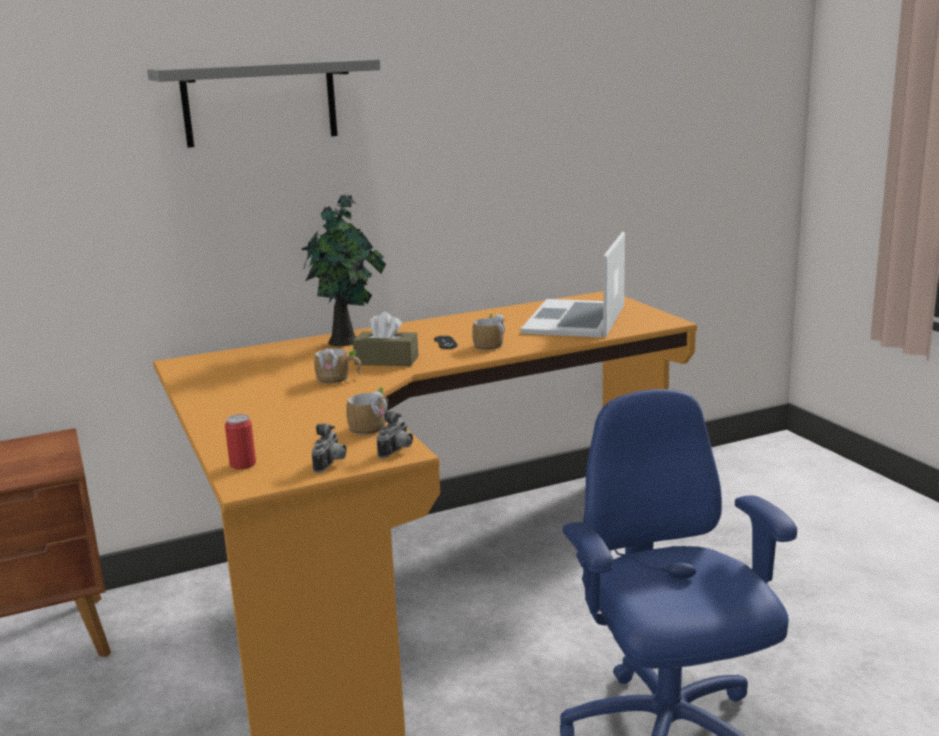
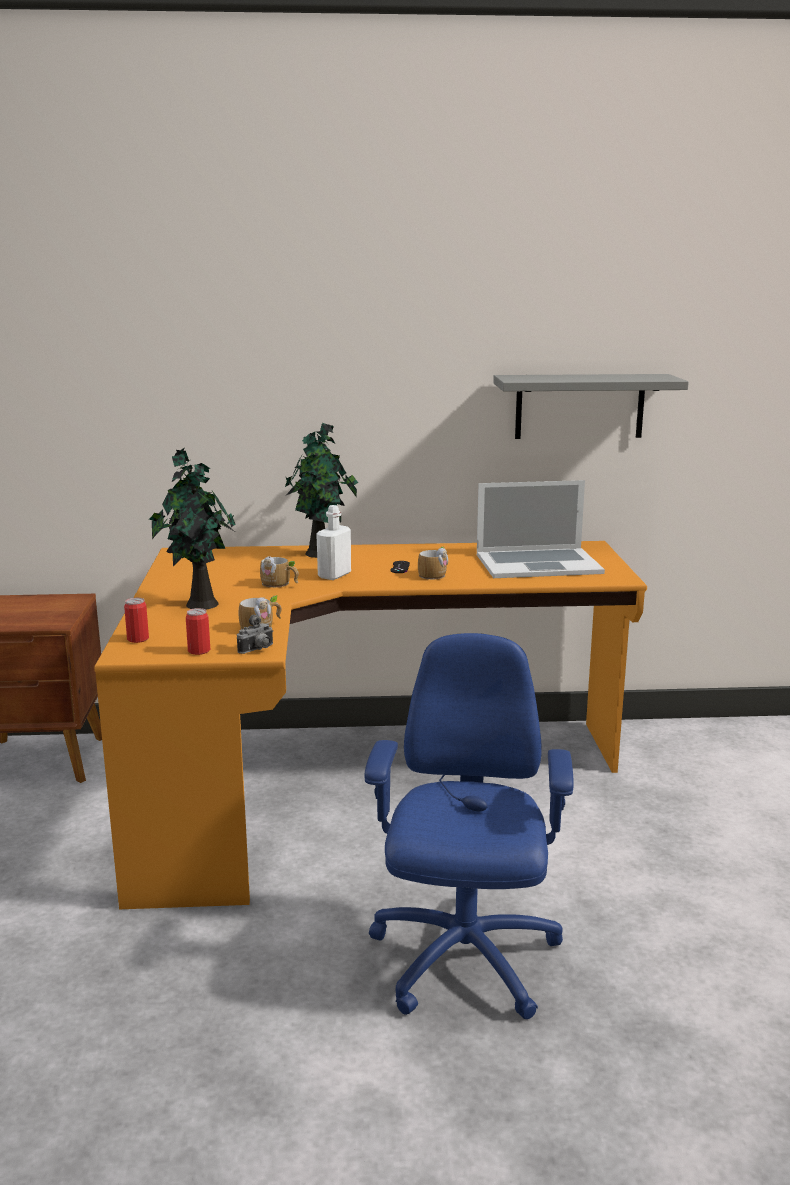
camera: 20 degrees right, 0 degrees up
grey shelf [147,59,380,148] -> grey shelf moved to [493,374,689,439]
camera [312,423,347,473] -> can [186,608,210,655]
brown tissue box [353,312,419,366] -> white bottle [316,505,351,580]
laptop [521,232,625,337] -> laptop turned 135 degrees counterclockwise [477,480,605,578]
none -> potted plant [149,448,236,610]

